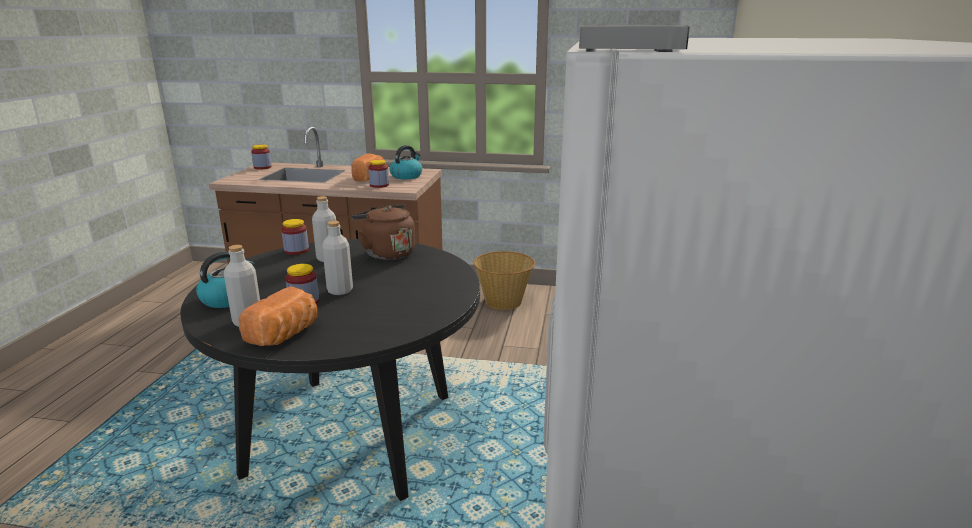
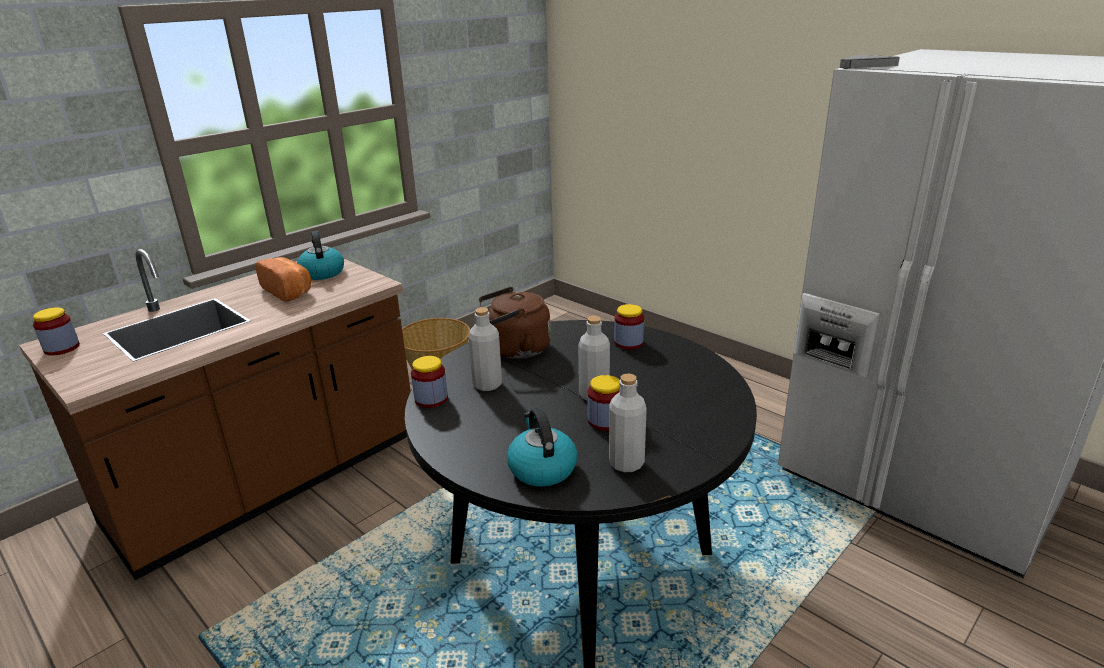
camera: 55 degrees left, 5 degrees up
bread [238,286,317,346] -> none
jar [368,160,389,188] -> jar moved to [614,304,644,349]

